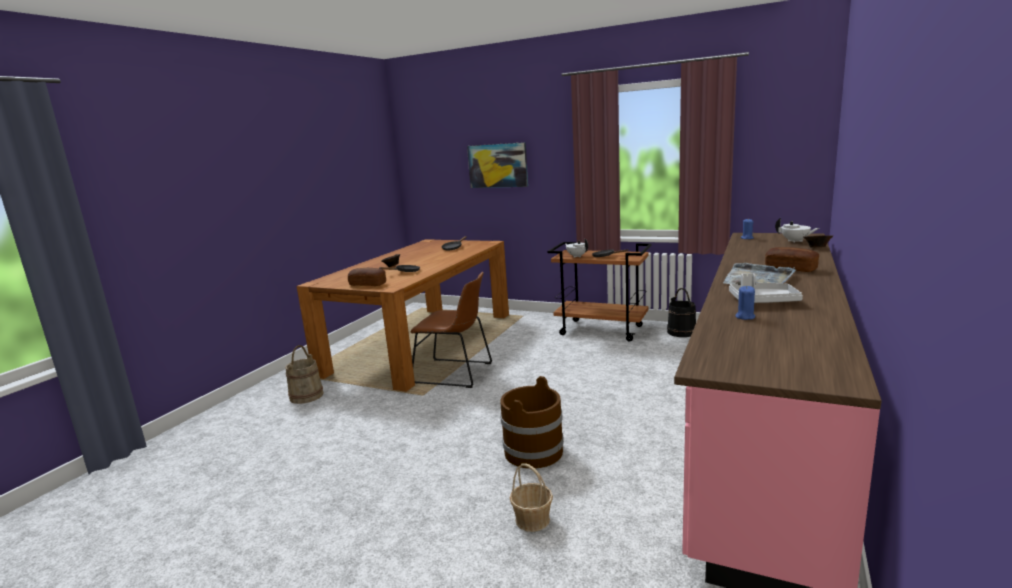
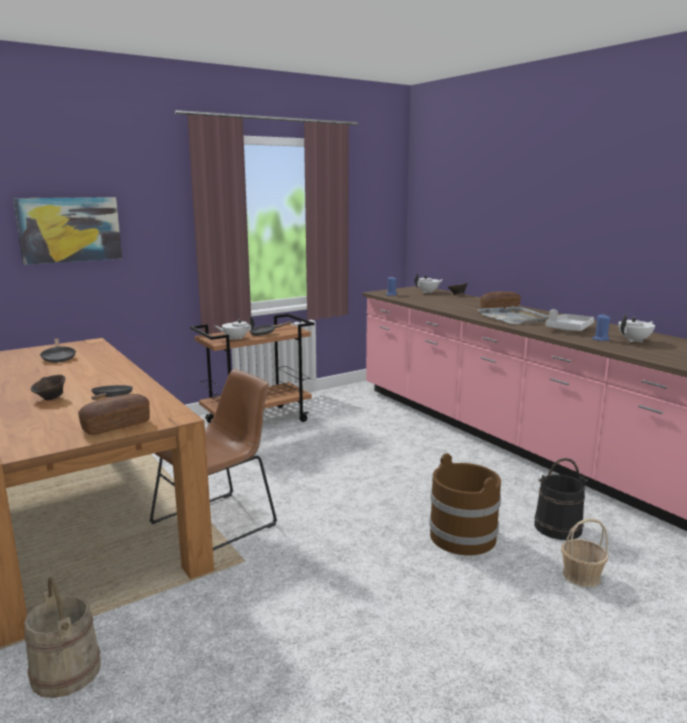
camera: 60 degrees left, 0 degrees up
black bucket [667,288,696,337] -> black bucket moved to [534,458,588,540]
none -> white teapot [618,314,655,343]

